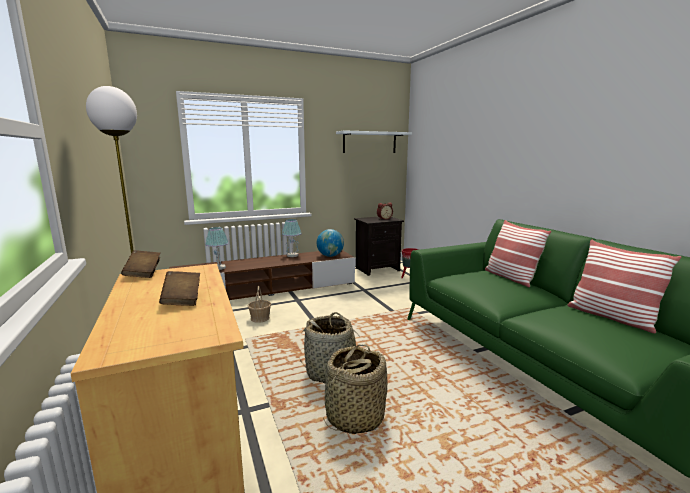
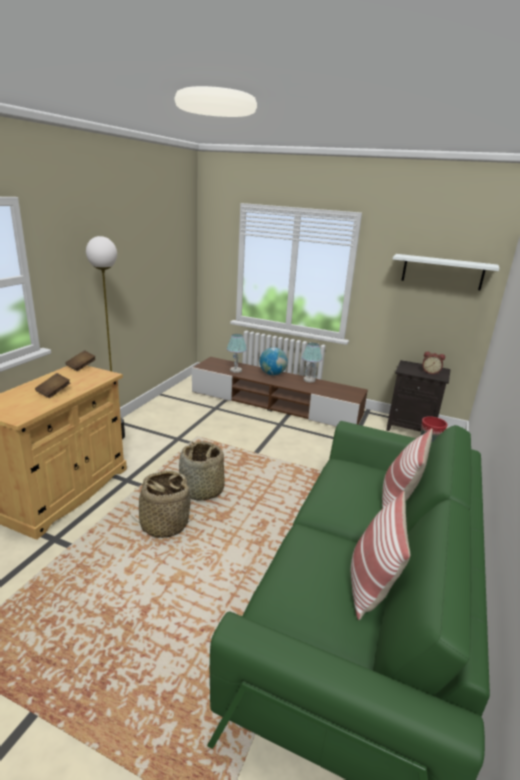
camera: 45 degrees right, 10 degrees up
basket [248,286,271,323] -> none
globe [317,229,344,257] -> globe moved to [260,347,288,375]

